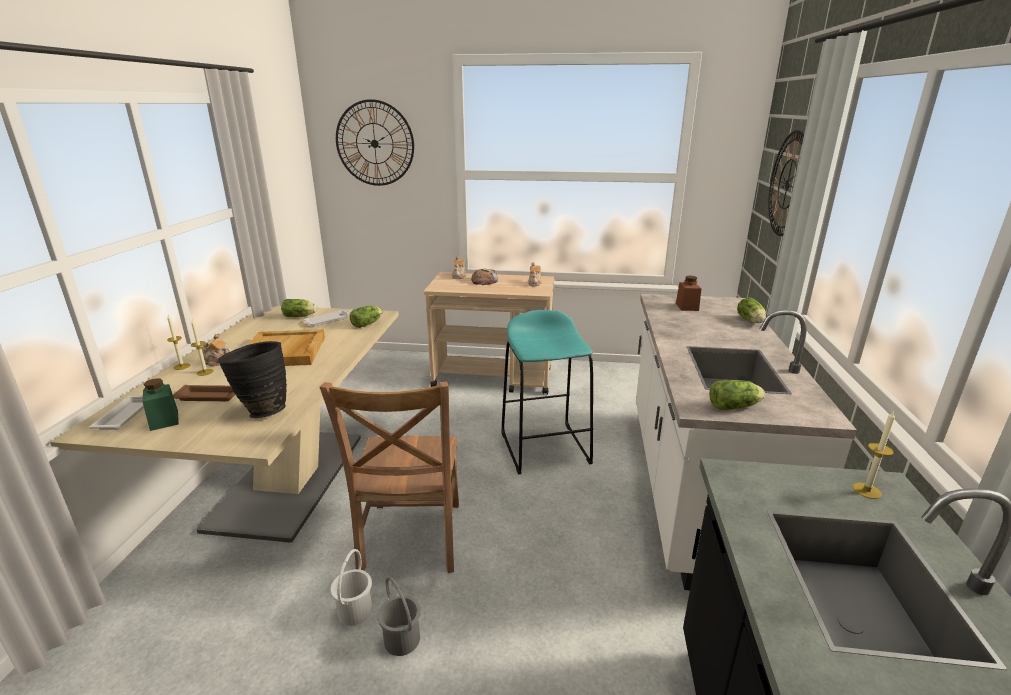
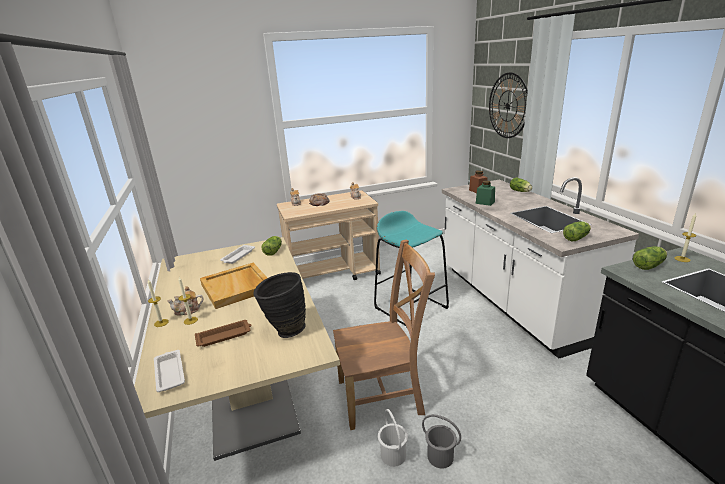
camera: 25 degrees left, 0 degrees up
green jar [142,378,179,431] -> green jar moved to [476,181,495,206]
lettuce [281,299,317,317] -> lettuce moved to [633,246,667,270]
brown chair [320,381,459,573] -> brown chair turned 75 degrees counterclockwise [333,239,435,430]
wall clock [336,99,414,186] -> none

